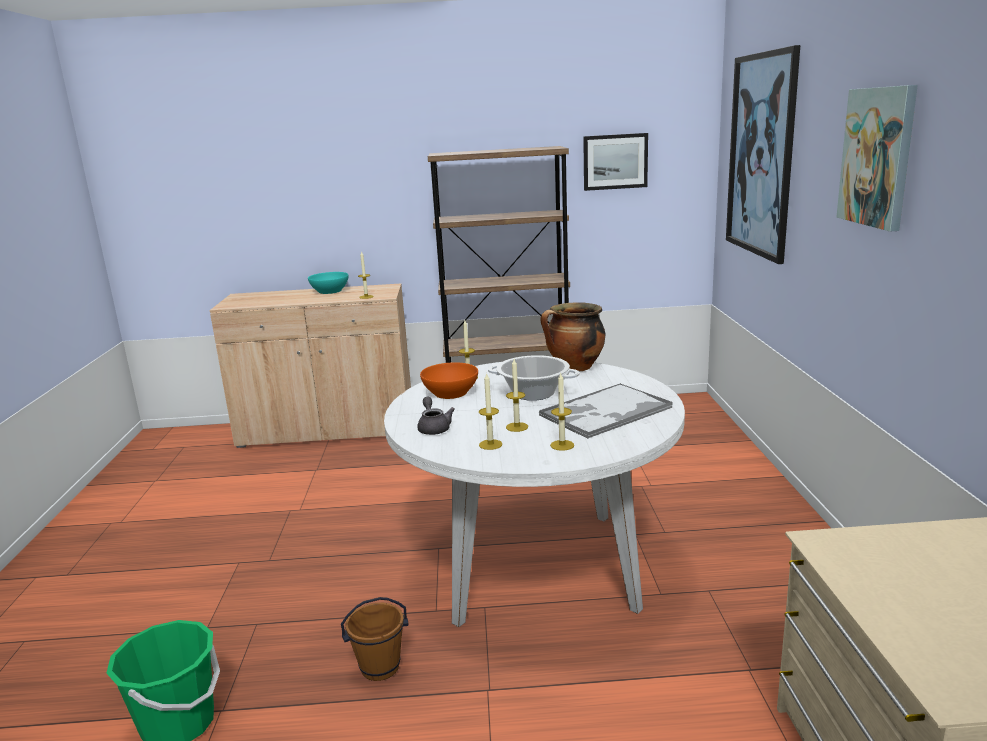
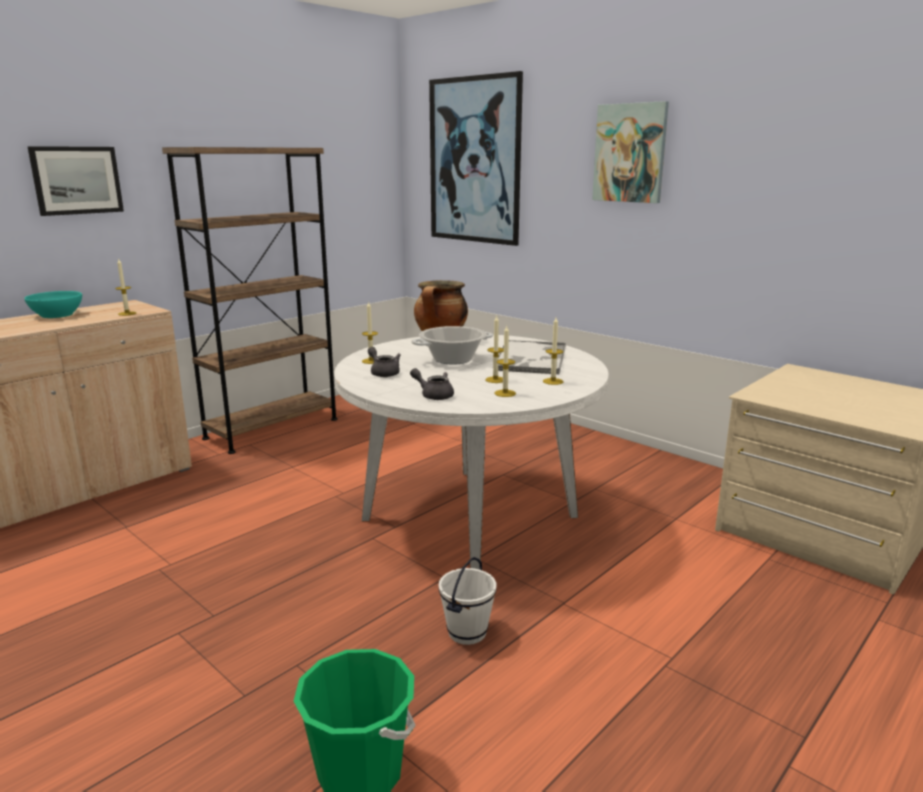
camera: 45 degrees left, 0 degrees up
brown bucket [341,597,408,681] -> white bucket [438,557,496,645]
orange bowl [420,362,478,399] -> grey teapot [368,347,401,377]
picture [583,133,648,191] -> picture moved to [27,146,124,216]

